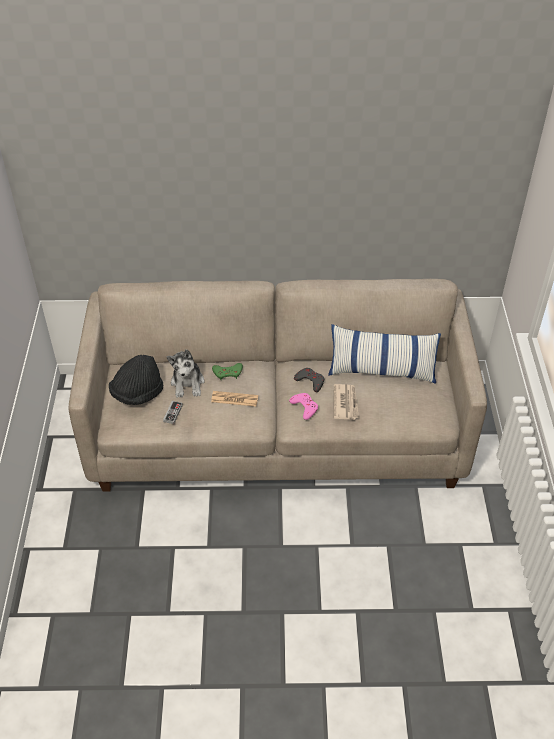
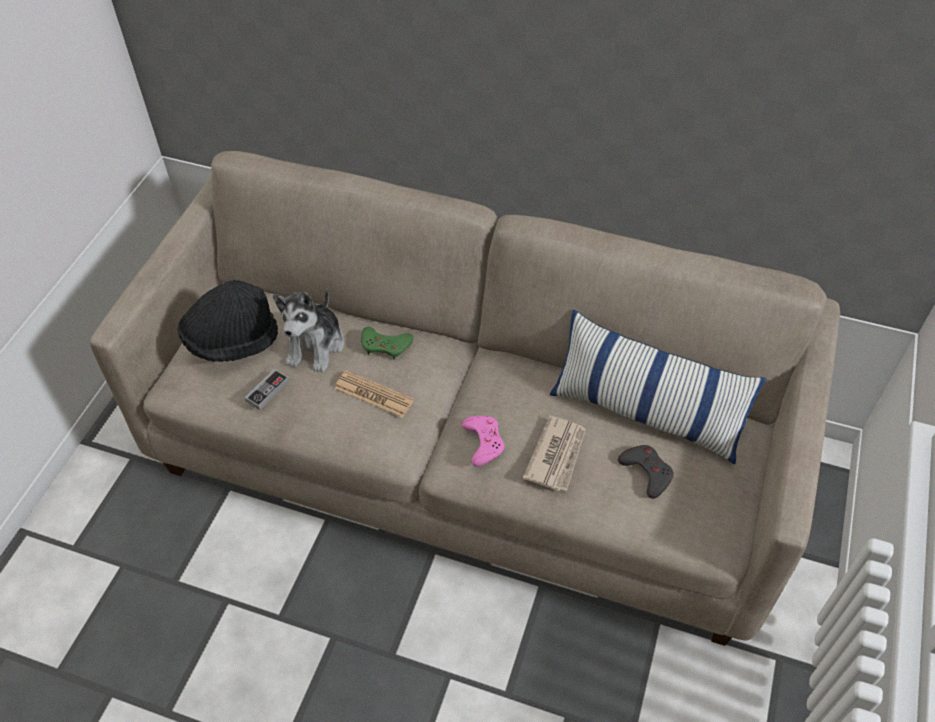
camera: 20 degrees right, 5 degrees up
grey game controller [294,368,324,392] -> grey game controller moved to [618,445,674,499]

